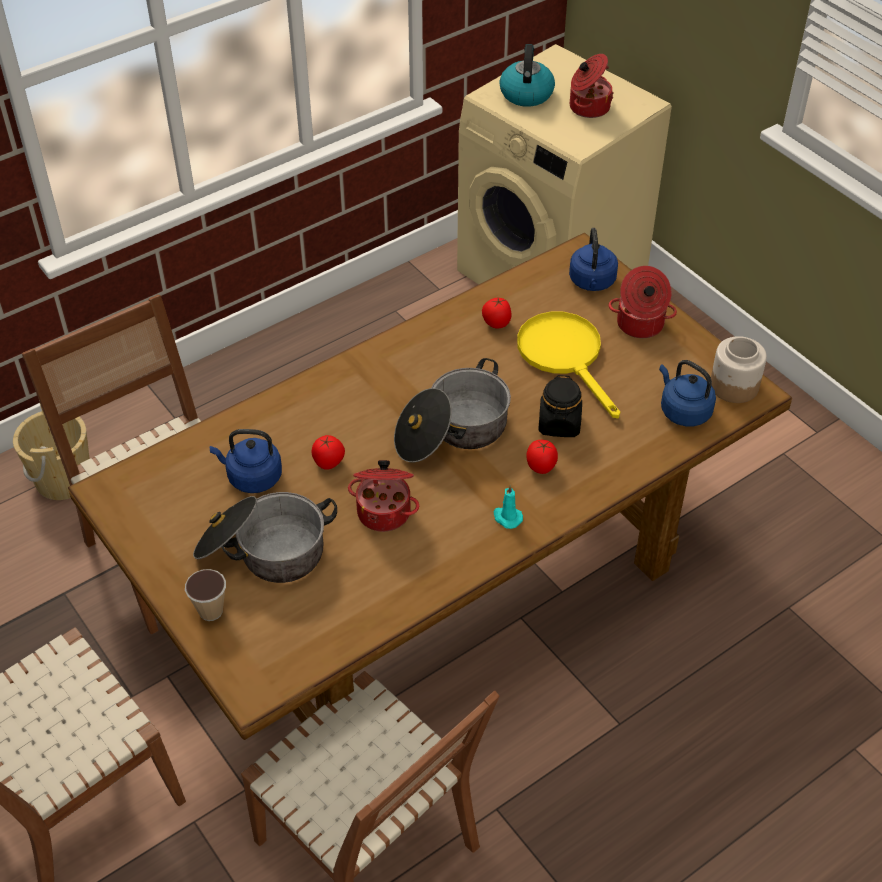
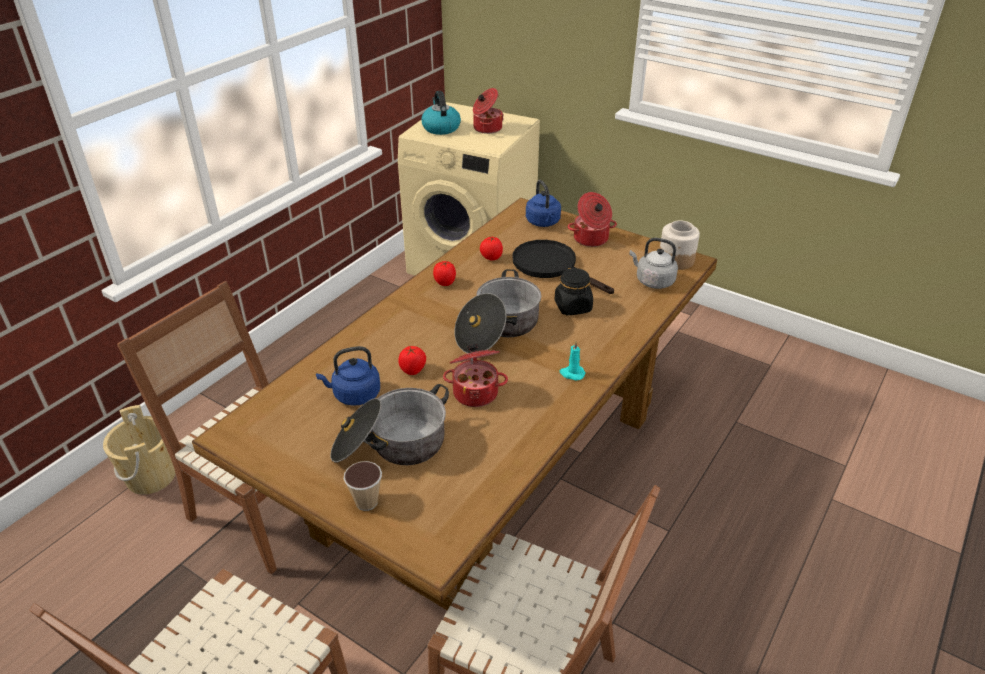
camera: 20 degrees left, 10 degrees down
yellow frying pan [517,312,620,419] -> black frying pan [513,240,614,294]
tomato [526,440,558,474] -> tomato moved to [433,261,456,286]
blue kettle [659,360,716,426] -> grey kettle [629,238,678,289]

